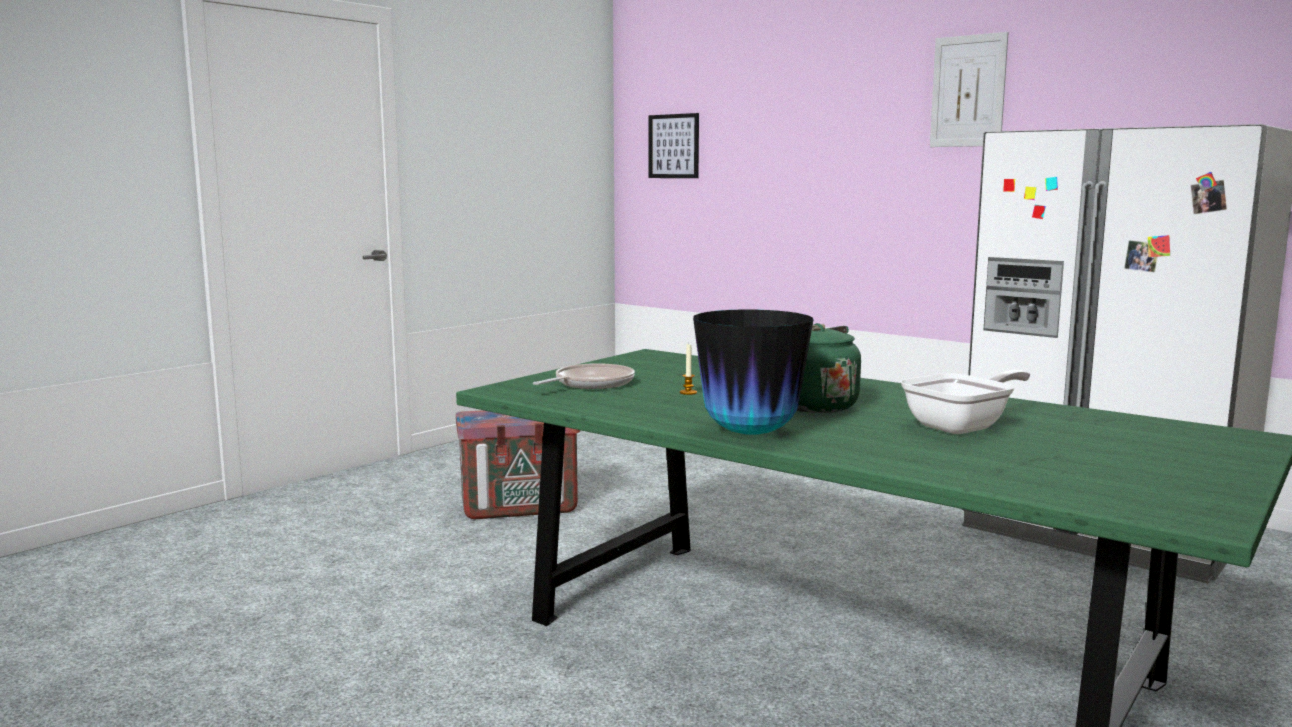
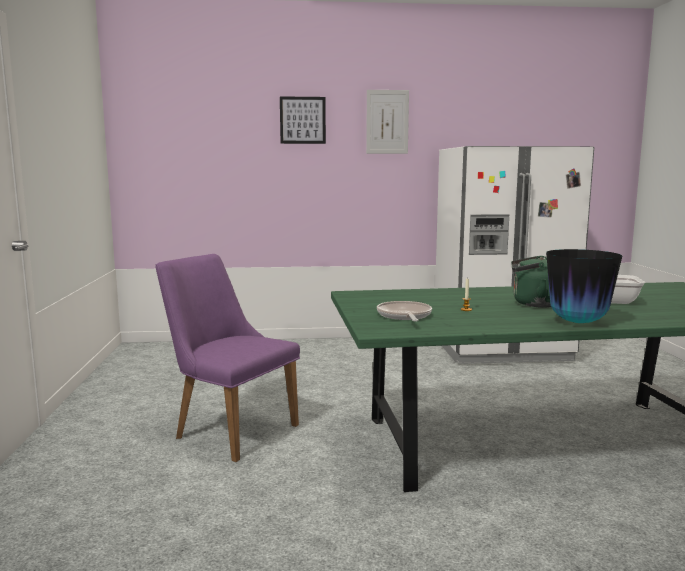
camera: 45 degrees left, 0 degrees up
crate [456,410,580,519] -> purple chair [156,254,300,462]
picture [649,113,699,178] -> picture moved to [280,96,326,144]

